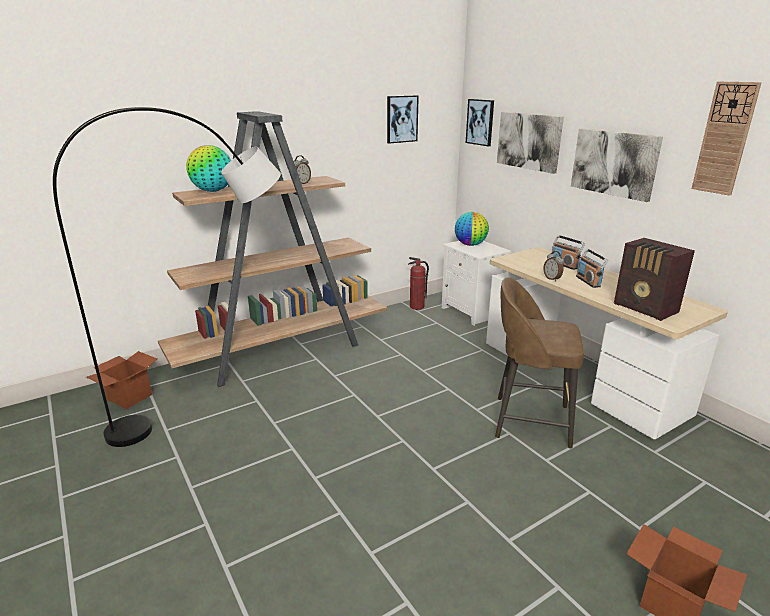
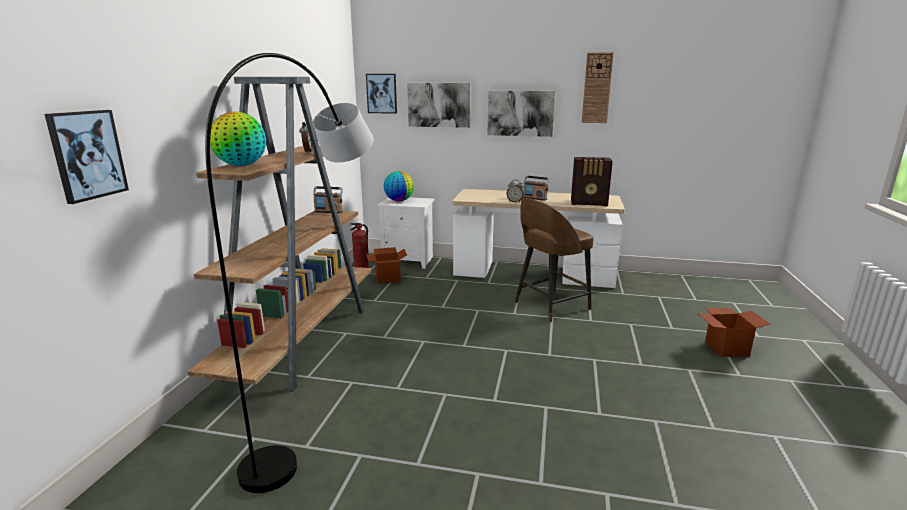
camera: 45 degrees left, 5 degrees down
cardboard box [86,351,157,409] -> cardboard box moved to [366,247,407,284]
picture [387,95,419,144] -> picture moved to [44,110,129,204]
radio [552,235,585,270] -> radio moved to [313,186,343,214]

